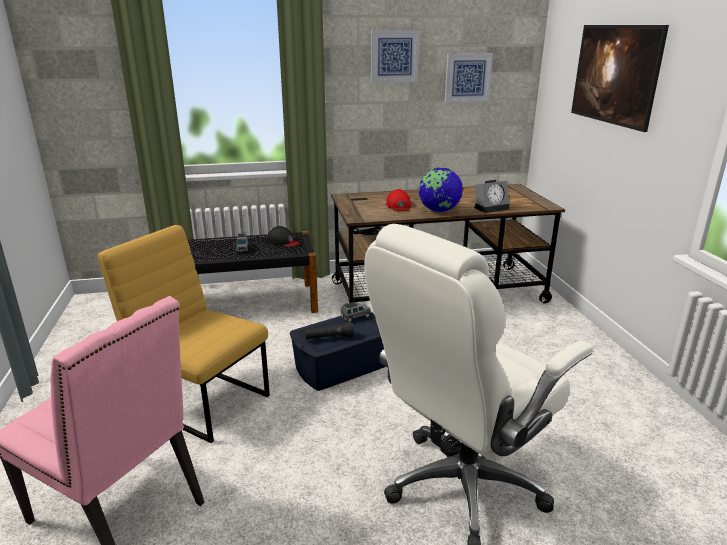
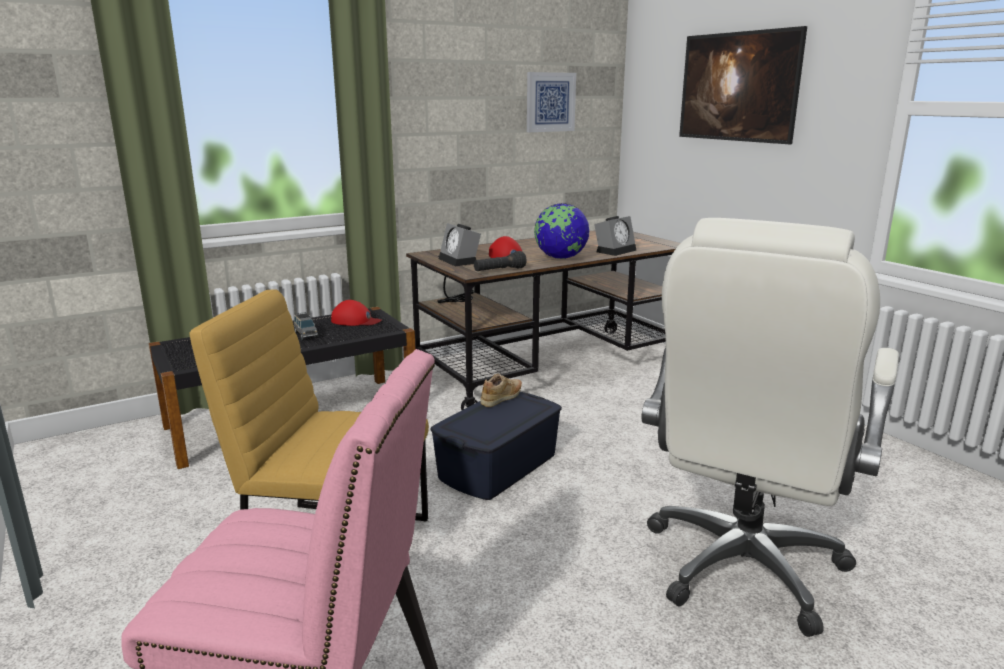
camera: 20 degrees left, 5 degrees down
black cap [267,226,300,247] -> red cap [331,300,382,326]
black flashlight [305,322,354,339] -> black flashlight moved to [474,251,527,271]
grey toy car [341,302,371,322] -> beige shoe [480,373,522,407]
picture [371,30,419,82] -> none
none -> alarm clock [439,223,481,266]

